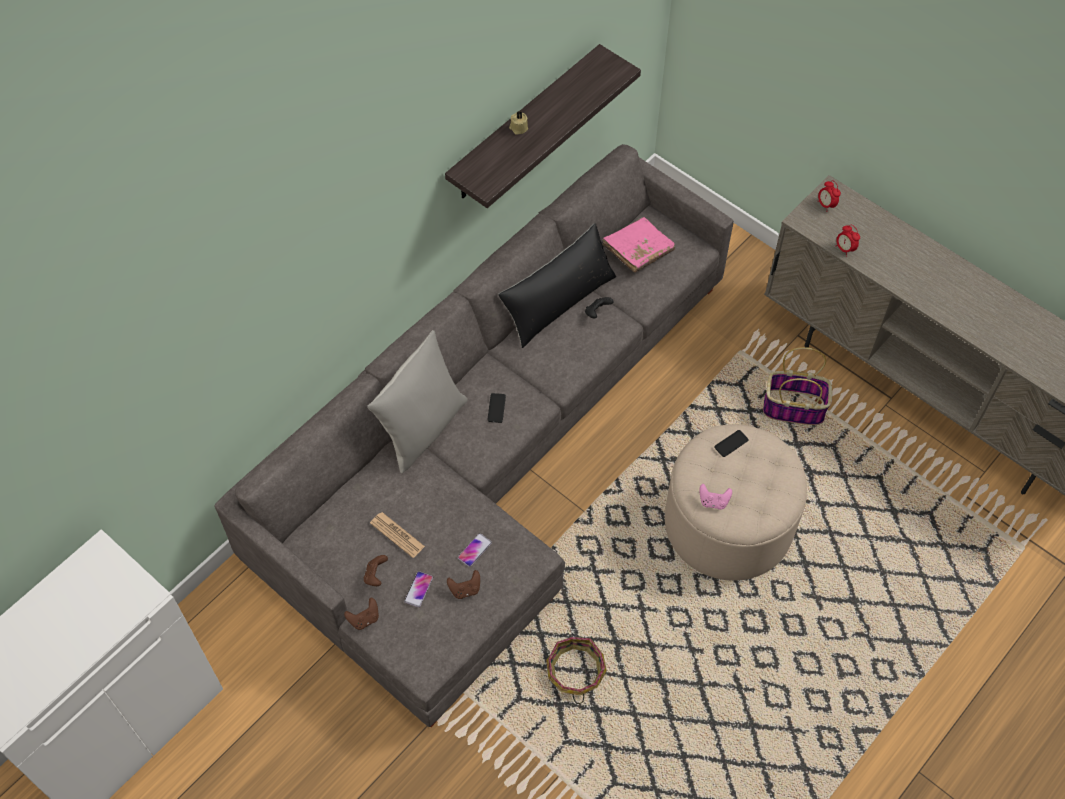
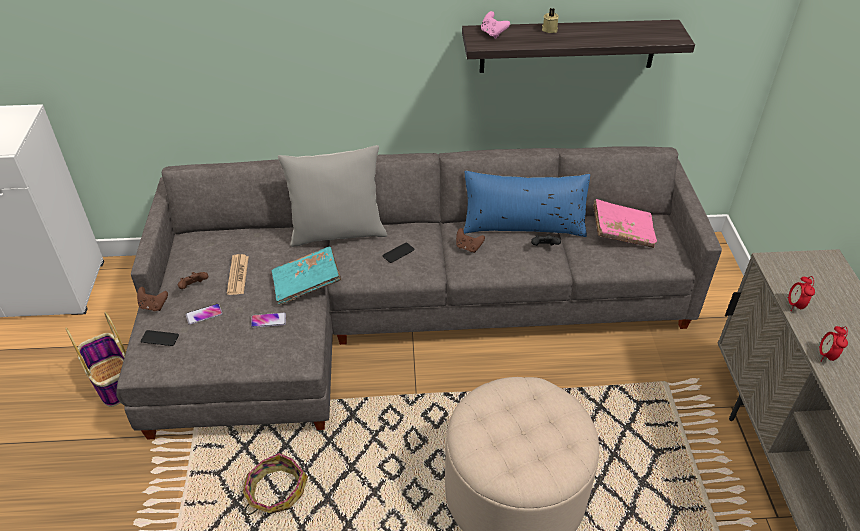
camera: 45 degrees right, 15 degrees down
brown game controller [447,570,480,599] -> brown game controller moved to [456,228,485,253]
black pillow [498,223,616,348] -> blue pillow [464,171,590,237]
pink game controller [700,484,732,510] -> pink game controller moved to [481,11,510,39]
phone [714,430,748,457] -> phone moved to [141,330,179,346]
basket [763,347,832,425] -> basket moved to [65,312,126,407]
alarm clock [817,180,841,212] -> alarm clock moved to [819,326,848,362]
none -> turquoise book [272,247,341,306]

